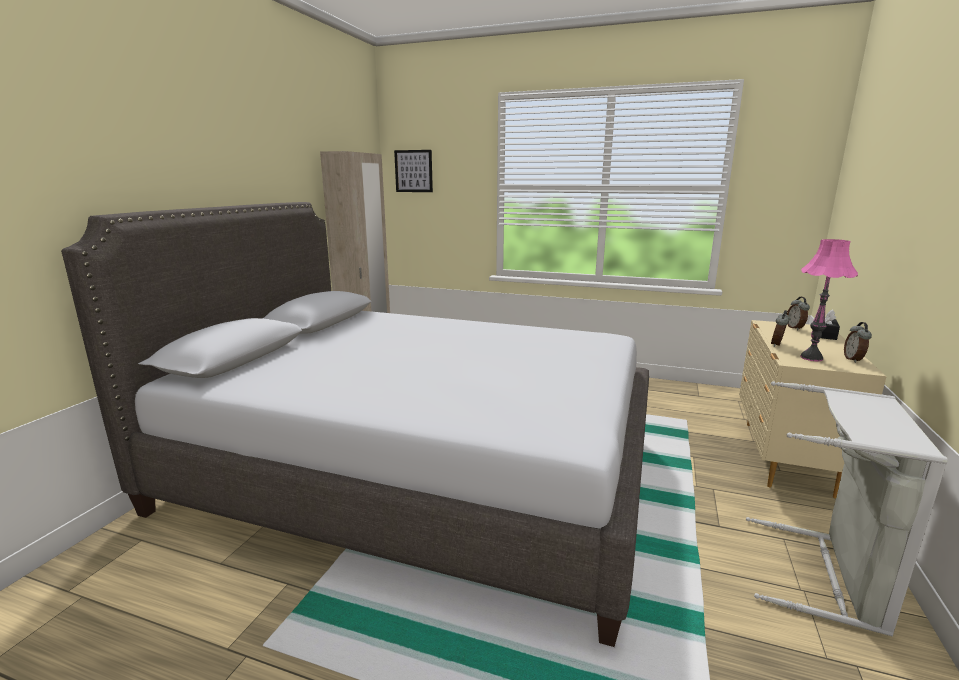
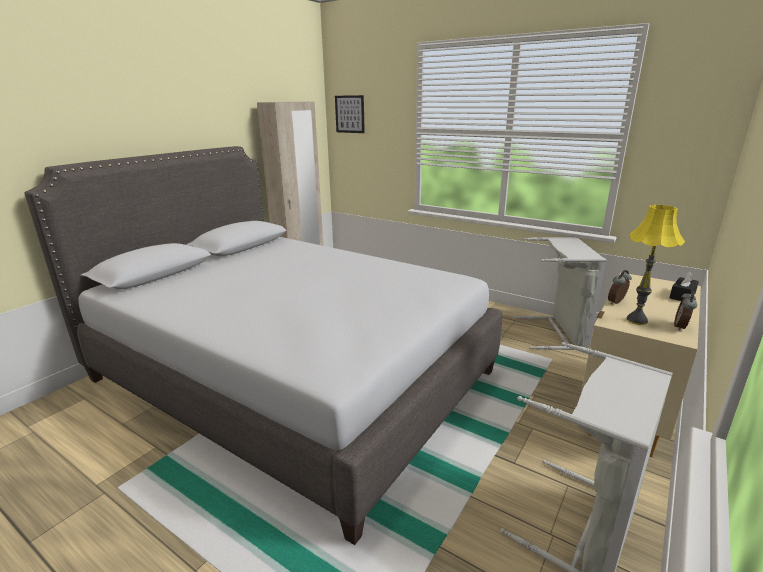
camera: 15 degrees right, 5 degrees up
alarm clock [787,297,810,330] -> none
pink table lamp [801,239,858,361] -> yellow table lamp [626,205,685,325]
none -> grey laundry basket [513,237,606,350]

